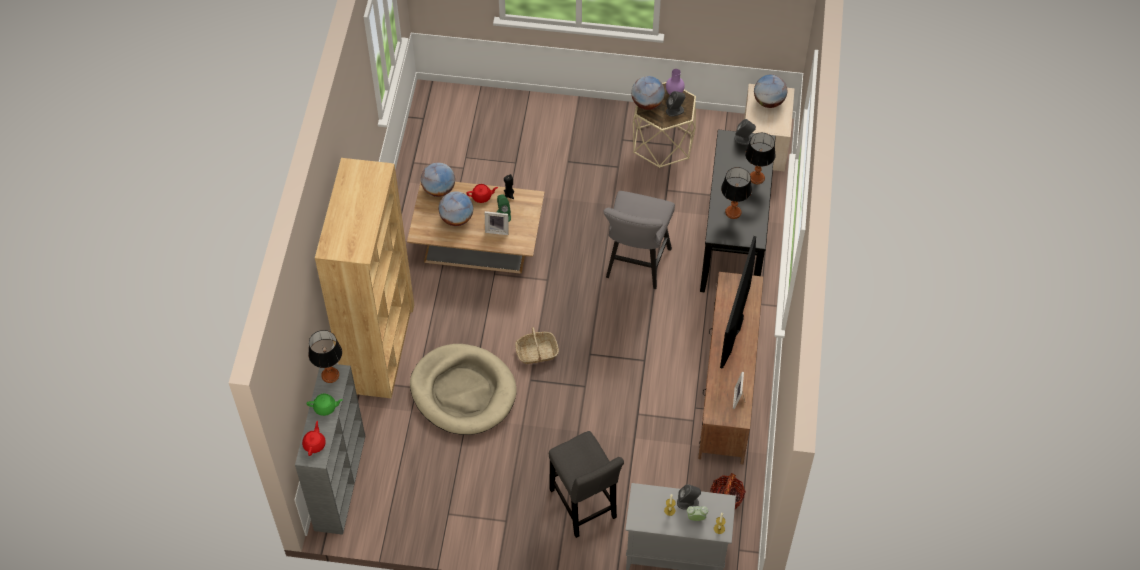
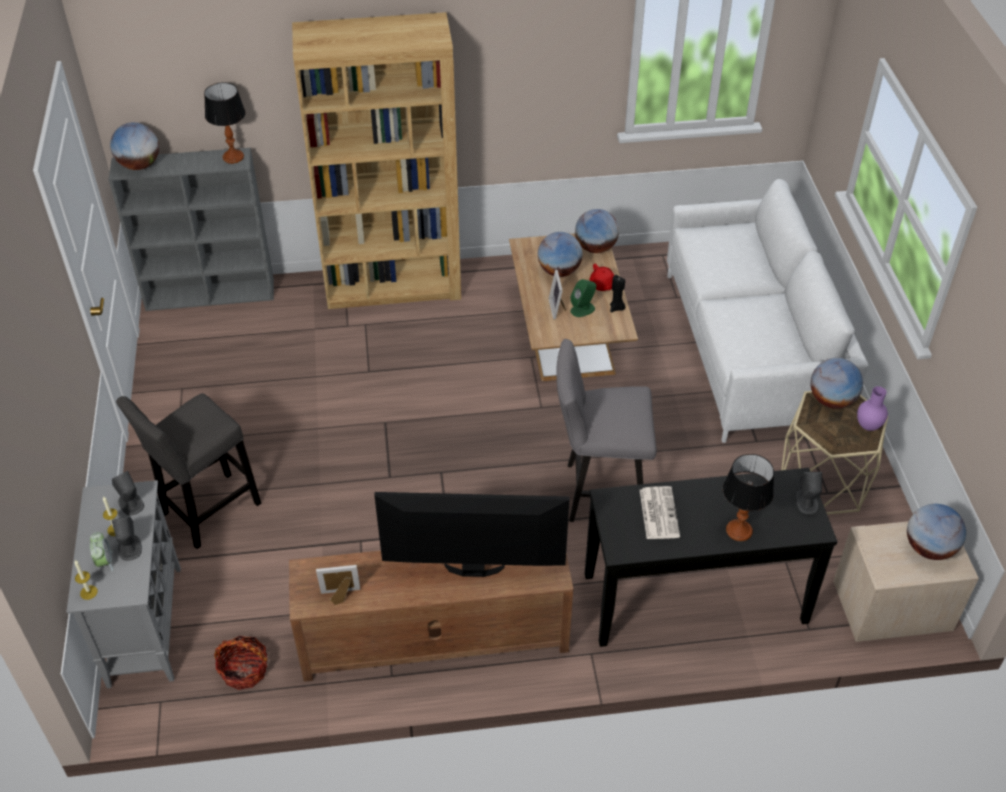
camera: 75 degrees right, 10 degrees down
red teapot [302,421,326,456] -> globe [110,122,159,170]
green teapot [307,394,343,416] -> none
beige dog bed [410,344,517,435] -> none
basket [515,327,559,364] -> none
grey speaker [666,91,686,117] -> grey speaker moved to [112,471,144,515]
table lamp [721,167,752,219] -> newspaper [640,486,680,539]
none -> white sofa [667,179,869,443]

